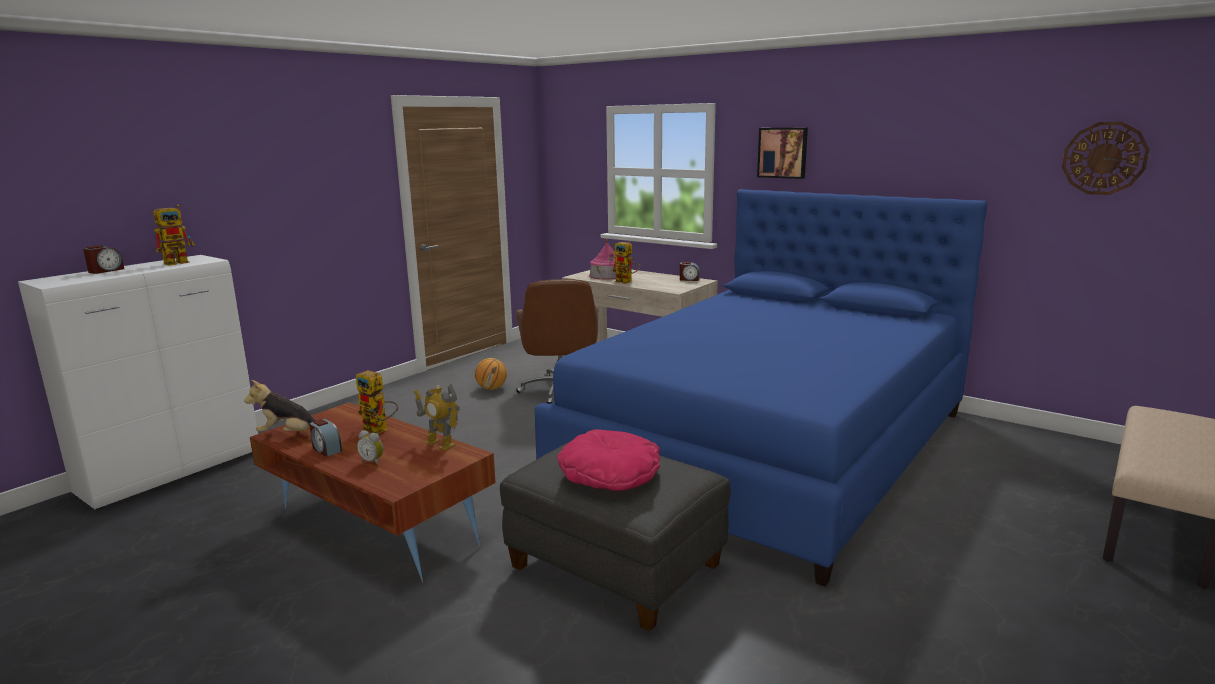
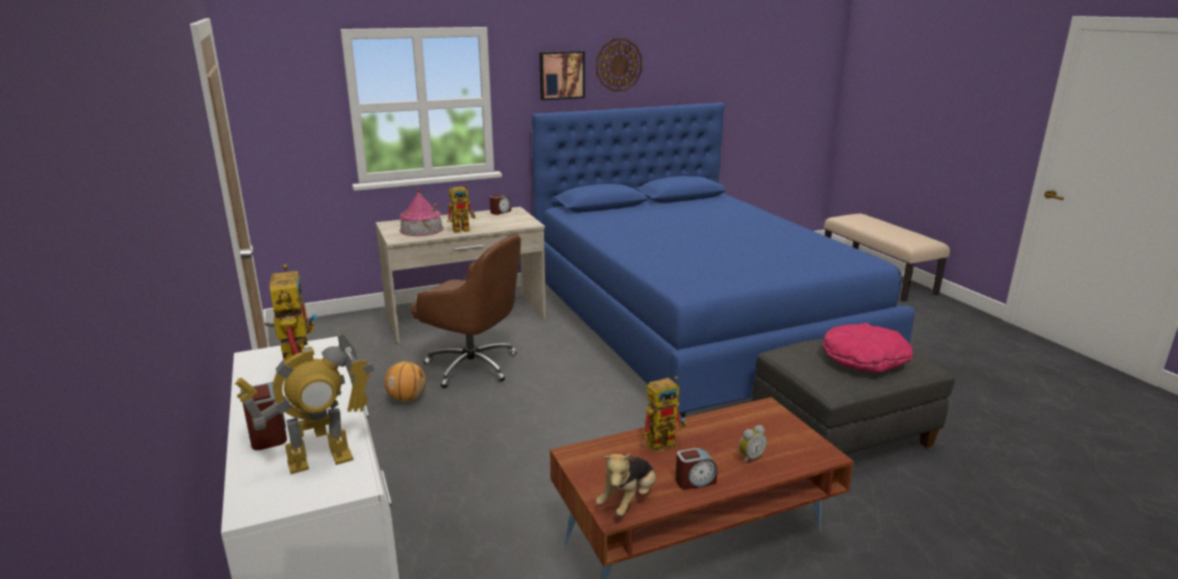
camera: 60 degrees left, 5 degrees up
toy robot [414,384,460,451] -> toy robot moved to [235,330,374,474]
wall clock [1062,122,1150,195] -> wall clock moved to [596,38,642,92]

